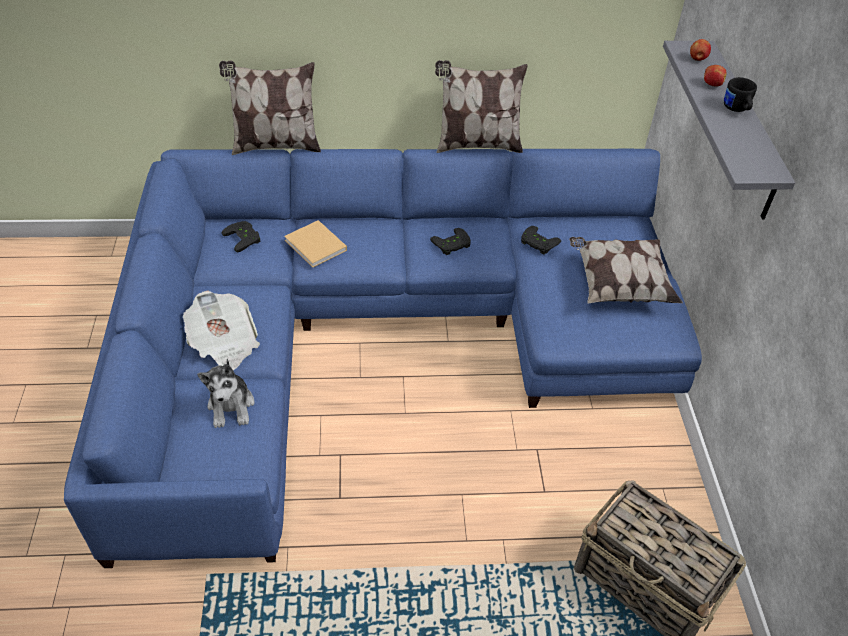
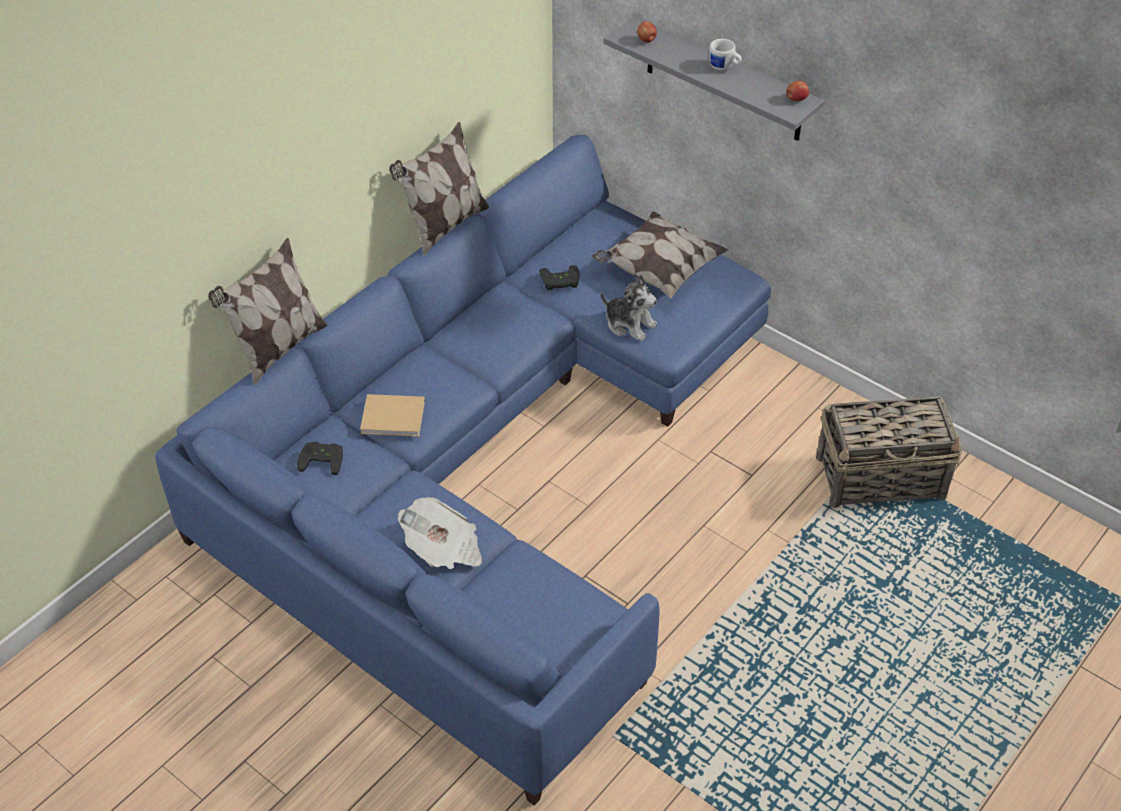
camera: 45 degrees left, 0 degrees up
plush toy [197,359,254,428] -> plush toy moved to [601,275,657,342]
black game controller [430,228,471,255] -> none
apple [704,65,727,87] -> apple moved to [786,81,809,101]
black mug [724,77,757,112] -> white mug [709,39,742,70]

